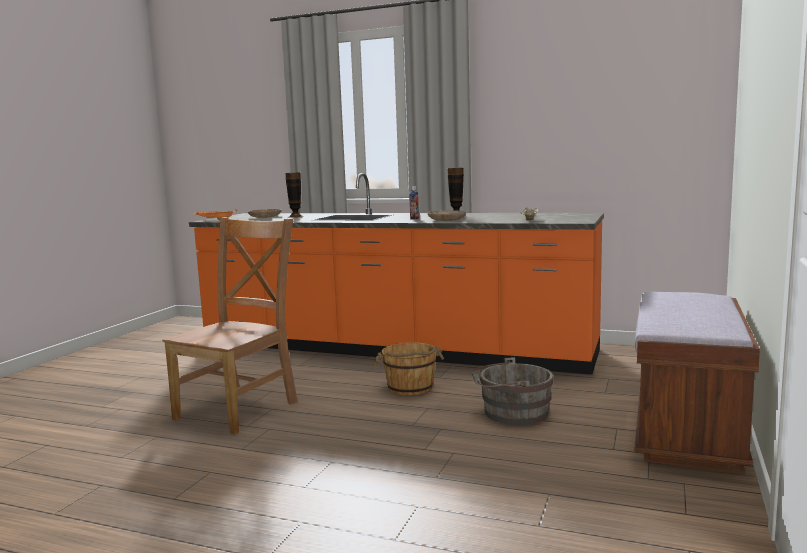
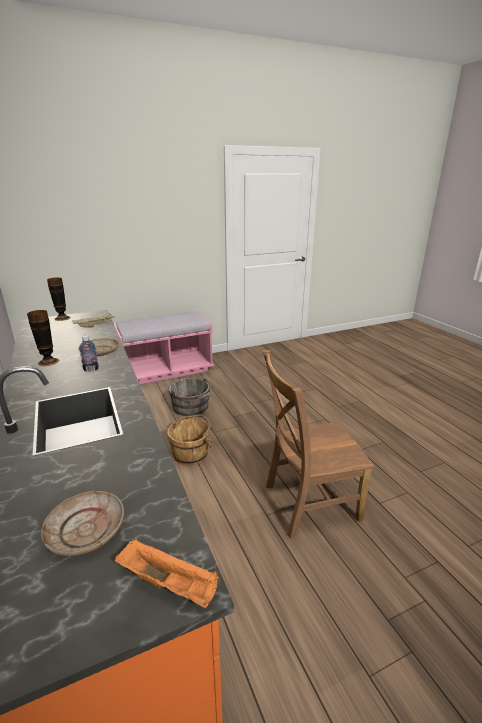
camera: 135 degrees left, 15 degrees up
vase [285,173,304,218] -> vase moved to [47,277,71,321]
brown bench [634,292,760,474] -> pink bench [114,311,214,384]

